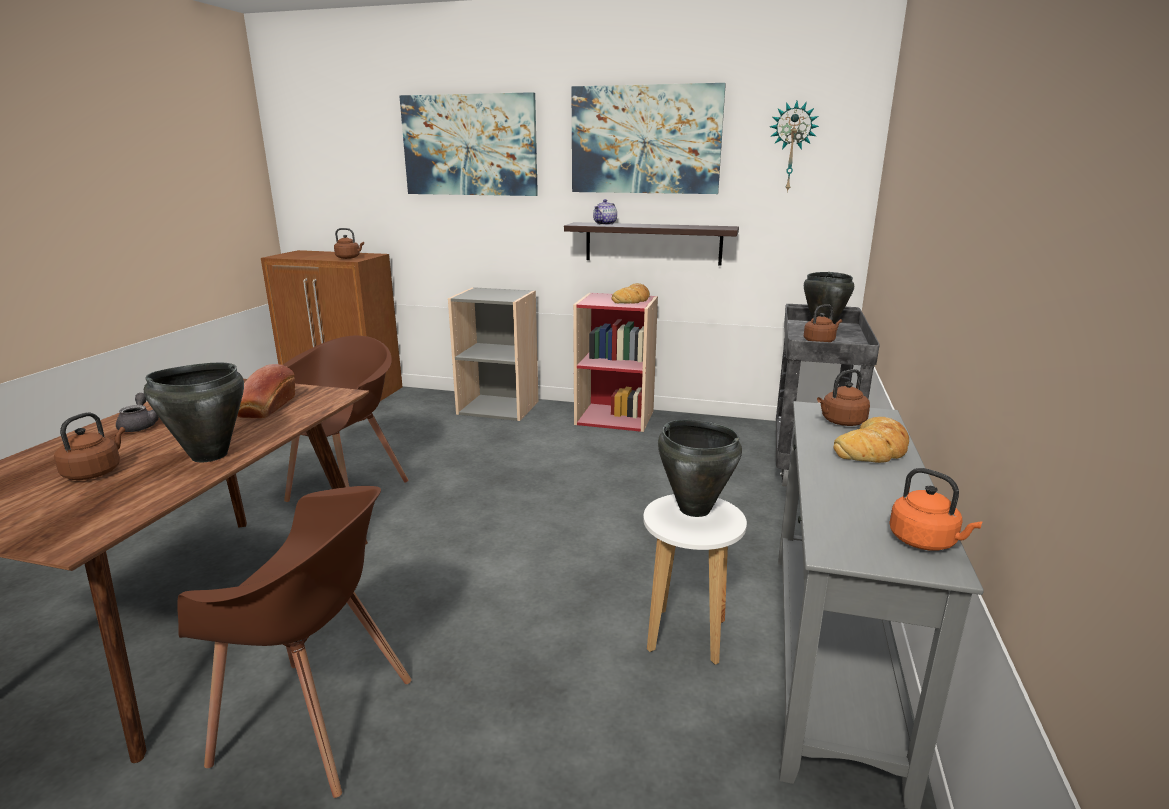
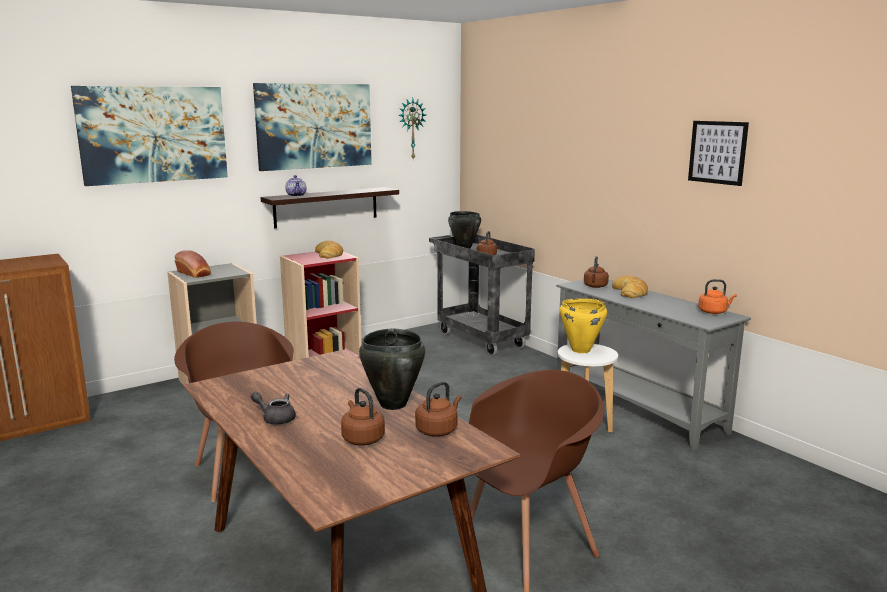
camera: 50 degrees left, 5 degrees down
bread [237,364,295,418] -> bread moved to [175,250,211,278]
brown kettle [334,228,364,259] -> brown kettle moved to [415,381,462,437]
black cooking pot [658,420,742,517] -> yellow cooking pot [559,299,607,353]
none -> picture [688,121,749,186]

